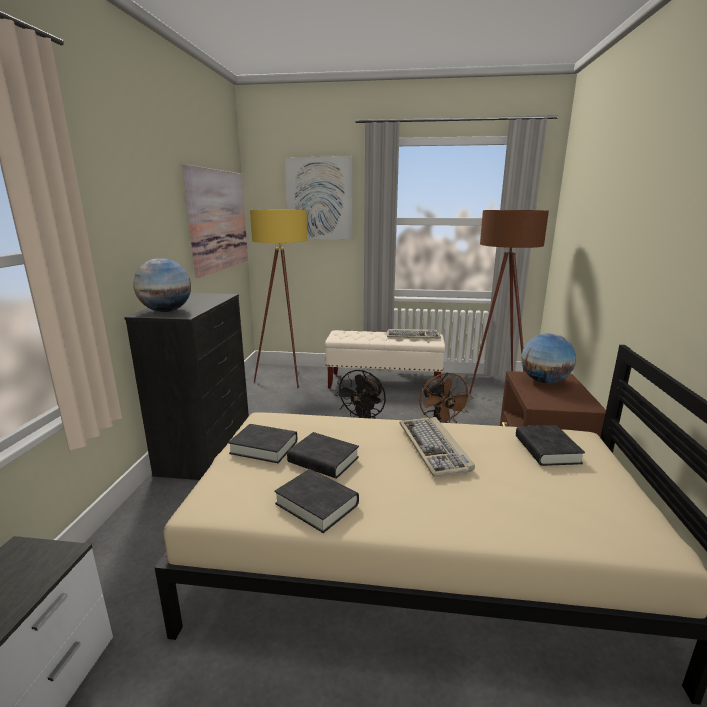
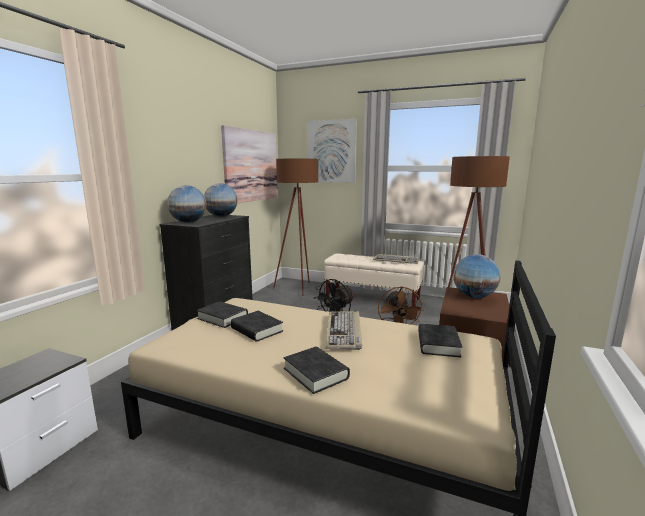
camera: 15 degrees right, 5 degrees down
yellow floor lamp [250,209,308,388] -> brown floor lamp [273,159,318,296]
black book [274,469,359,533] -> black book moved to [284,347,350,394]
none -> globe [204,183,238,217]

